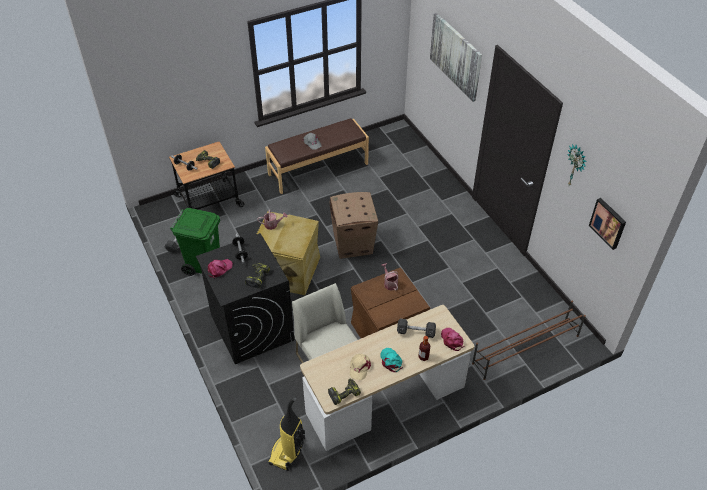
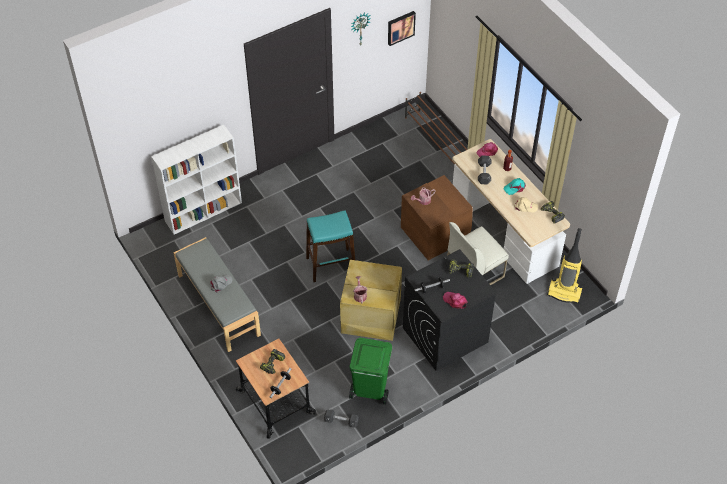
camera: 95 degrees left, 5 degrees up
brown bench [265,118,369,194] -> grey bench [173,237,261,352]
cardboard box [330,192,378,259] -> turquoise stool [306,210,355,282]
picture [430,13,482,102] -> none
none -> white bookcase [151,125,242,235]

